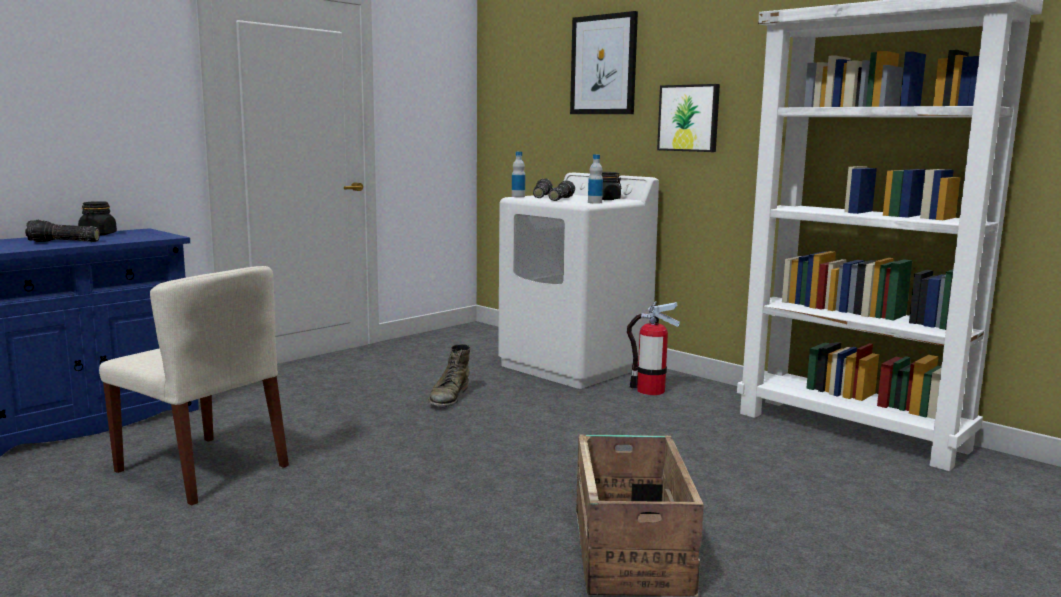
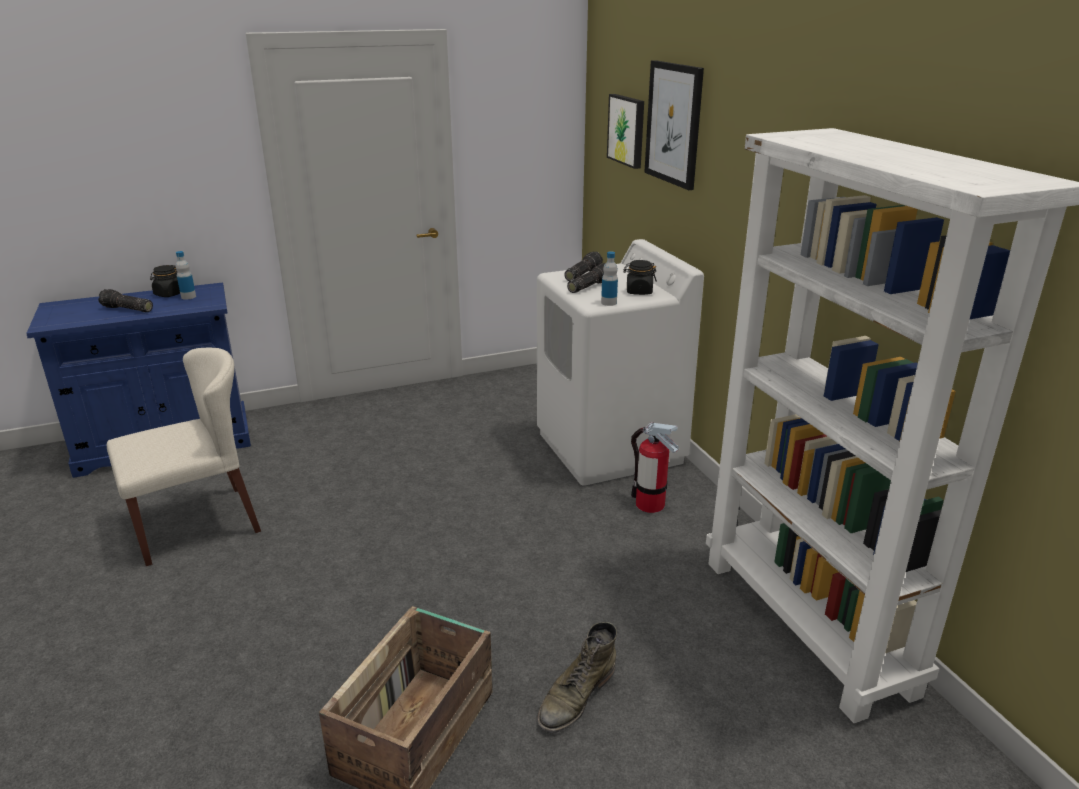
camera: 25 degrees right, 15 degrees up
beige chair [99,266,289,505] -> beige chair turned 90 degrees counterclockwise [107,348,261,566]
green boot [428,344,471,407] -> green boot moved to [537,622,617,733]
bottle [512,152,525,197] -> bottle moved to [176,251,196,300]
picture [657,84,720,152] -> picture moved to [607,94,644,169]

